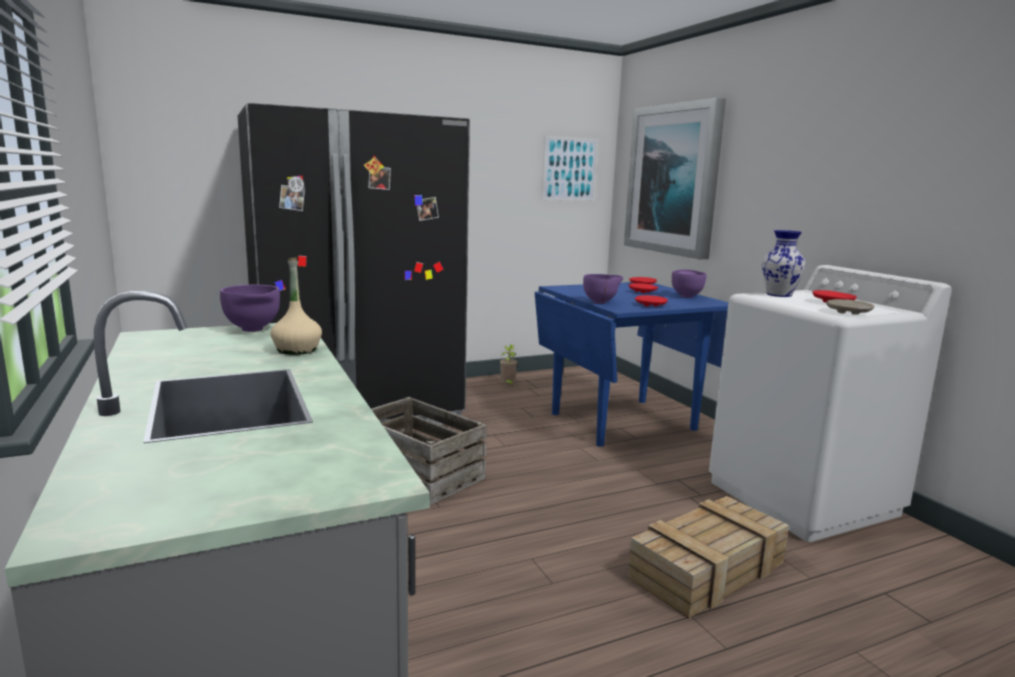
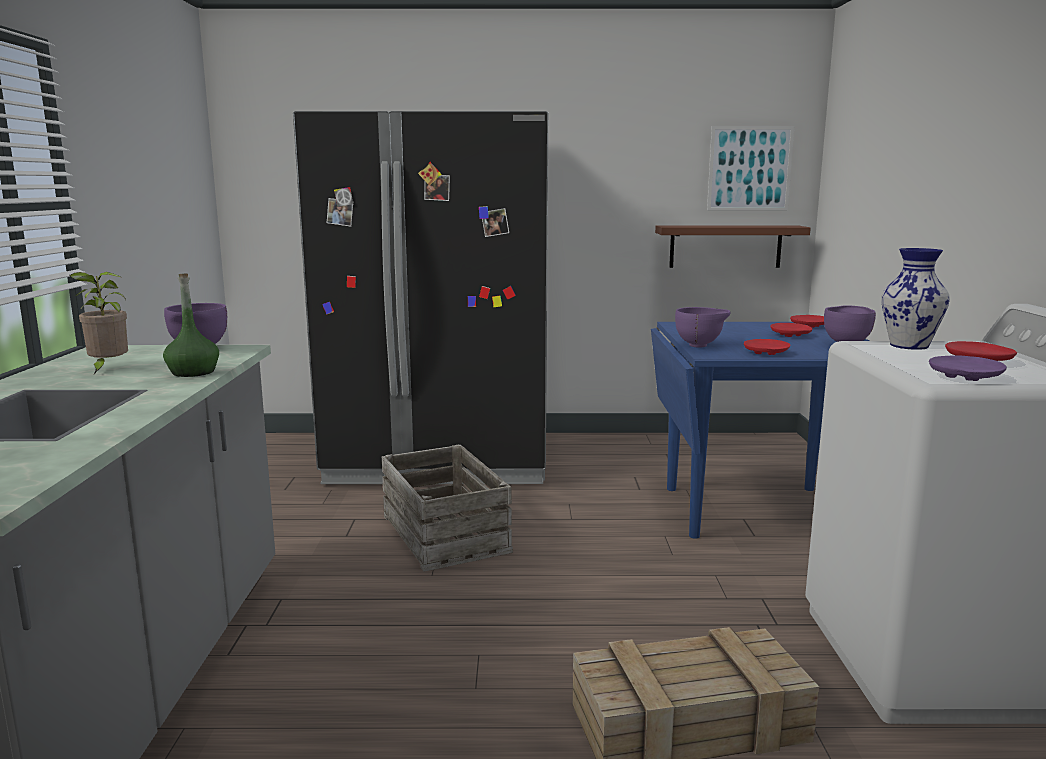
camera: 25 degrees right, 0 degrees up
beige bottle [270,257,322,355] -> green bottle [163,274,219,377]
potted plant [500,344,517,386] -> potted plant moved to [69,272,128,374]
picture [624,98,726,259] -> none
beige plate [826,299,874,315] -> purple plate [929,355,1007,381]
none -> brown shelf [655,225,811,268]

